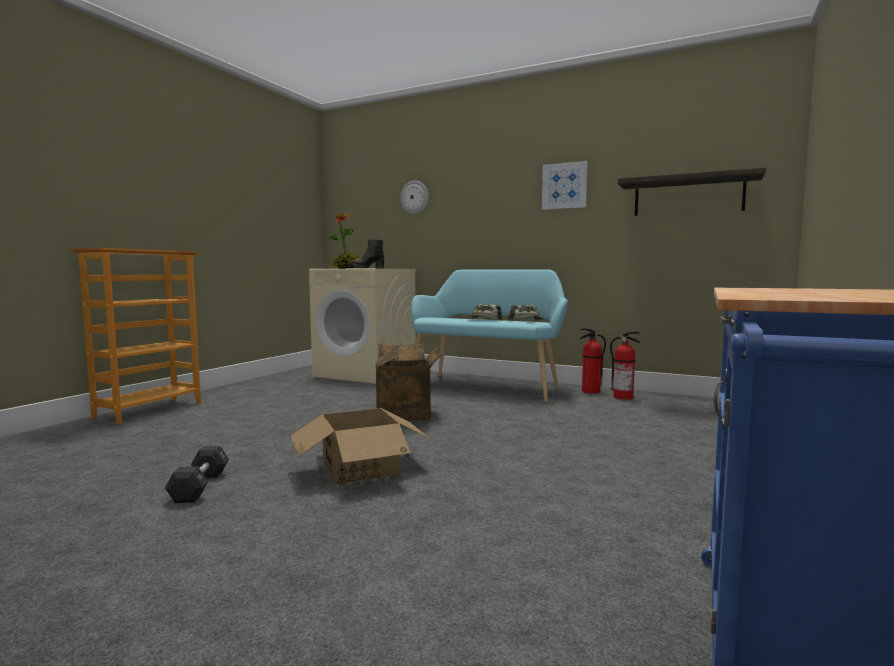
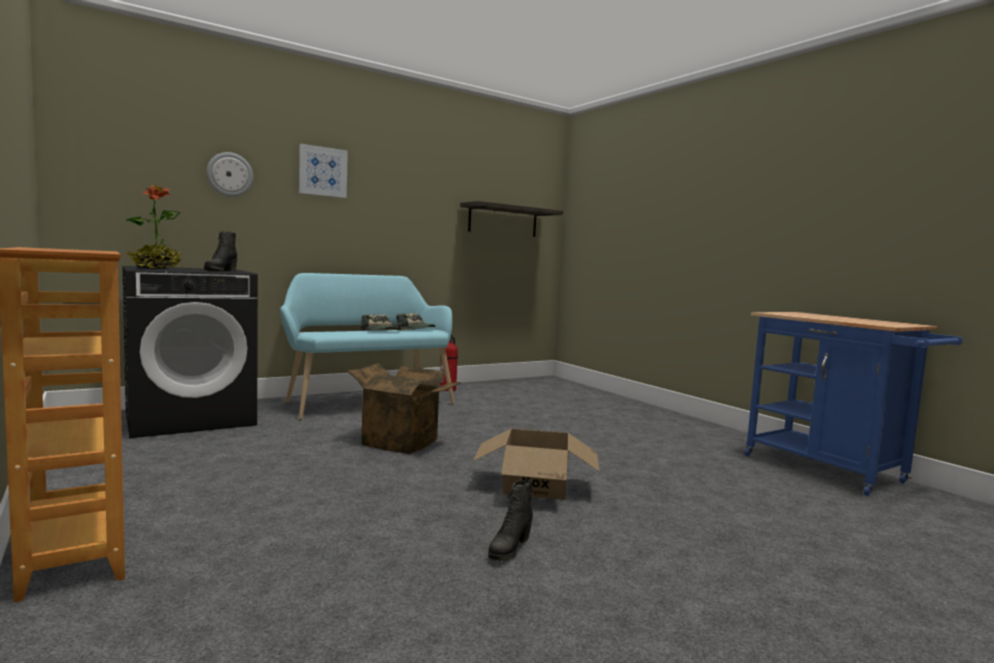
camera: 60 degrees left, 0 degrees up
black dumbbell [165,446,229,503] -> black boot [488,480,533,561]
beige washing machine [309,269,416,384] -> black washing machine [122,266,258,438]
picture [542,161,588,210] -> picture moved to [299,144,348,198]
fire extinguisher [610,331,641,400] -> none

